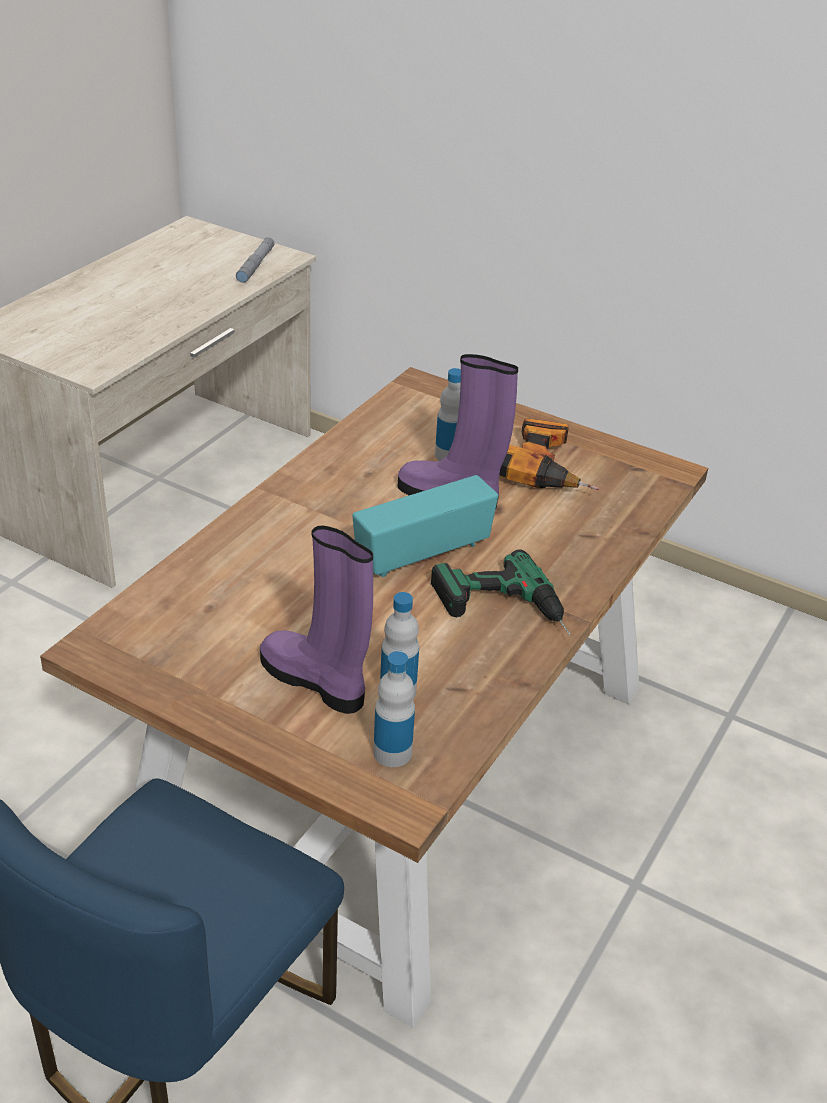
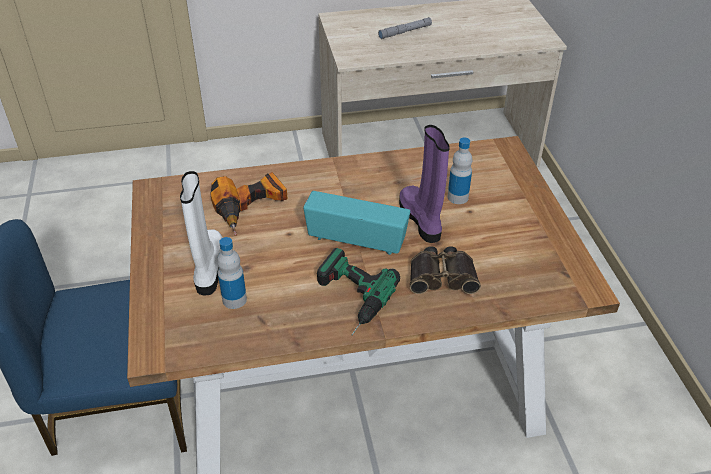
camera: 50 degrees right, 5 degrees up
grey flashlight [236,237,275,283] -> grey flashlight moved to [378,17,432,39]
purple boot [260,526,373,714] -> white boot [180,171,223,296]
bottle [373,651,415,767] -> none
power drill [499,418,599,490] -> power drill moved to [210,172,288,236]
none -> binoculars [410,246,481,294]

